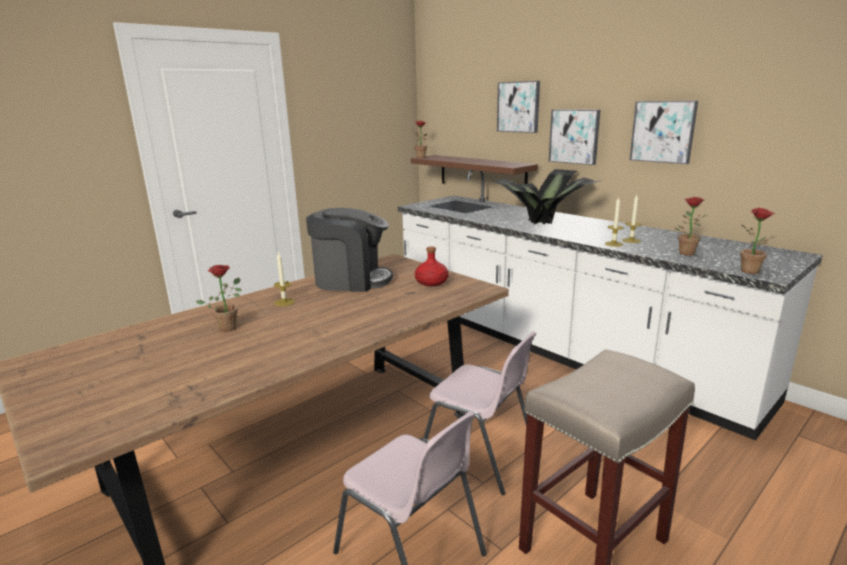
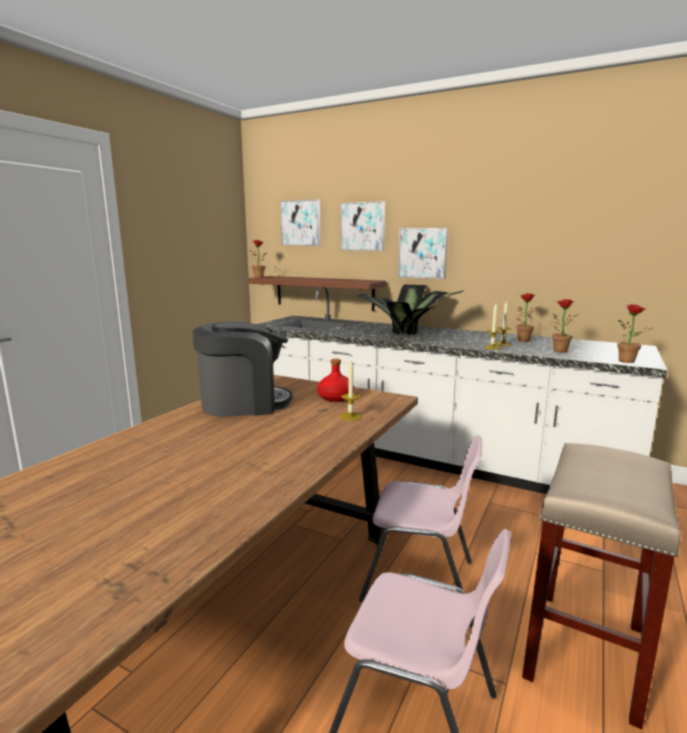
camera: 20 degrees left, 5 degrees down
potted plant [196,265,242,332] -> potted plant moved to [516,293,538,341]
candle [274,251,295,306] -> candle moved to [340,360,362,421]
picture [629,101,698,164] -> picture moved to [280,199,320,246]

